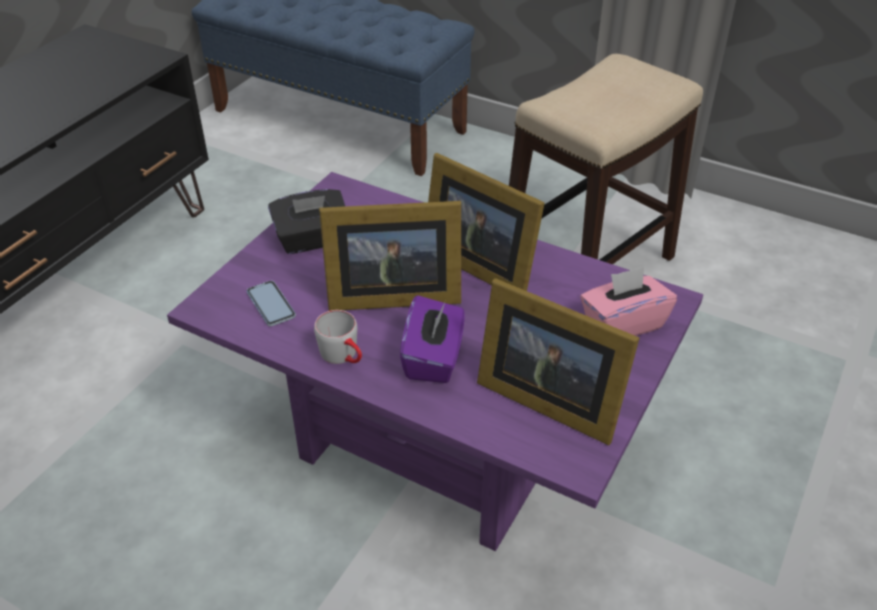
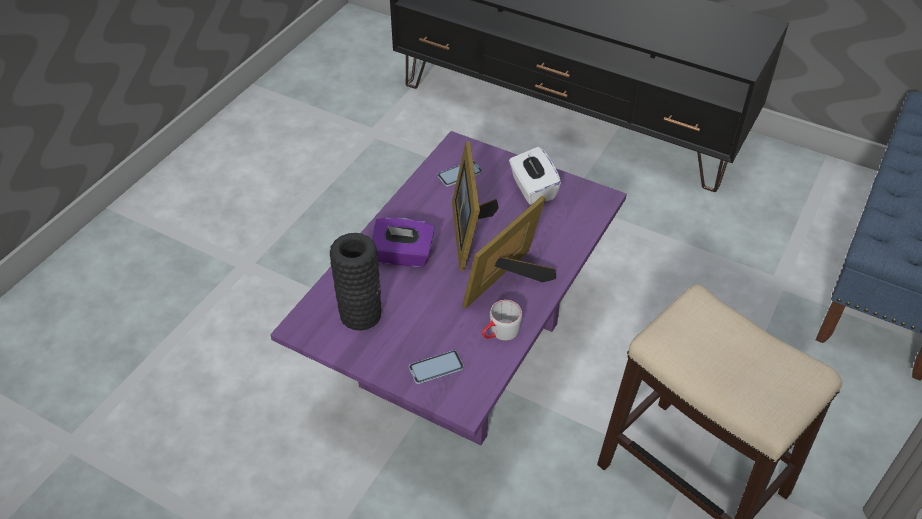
camera: 90 degrees right, 5 degrees up
black tissue box [268,189,345,254] -> white tissue box [509,147,561,205]
grey mug [314,310,362,364] -> grey mug moved to [482,300,522,341]
picture frame [477,278,639,445] -> black vase [330,233,381,331]
pink tissue box [580,267,677,336] -> phone [409,350,464,384]

